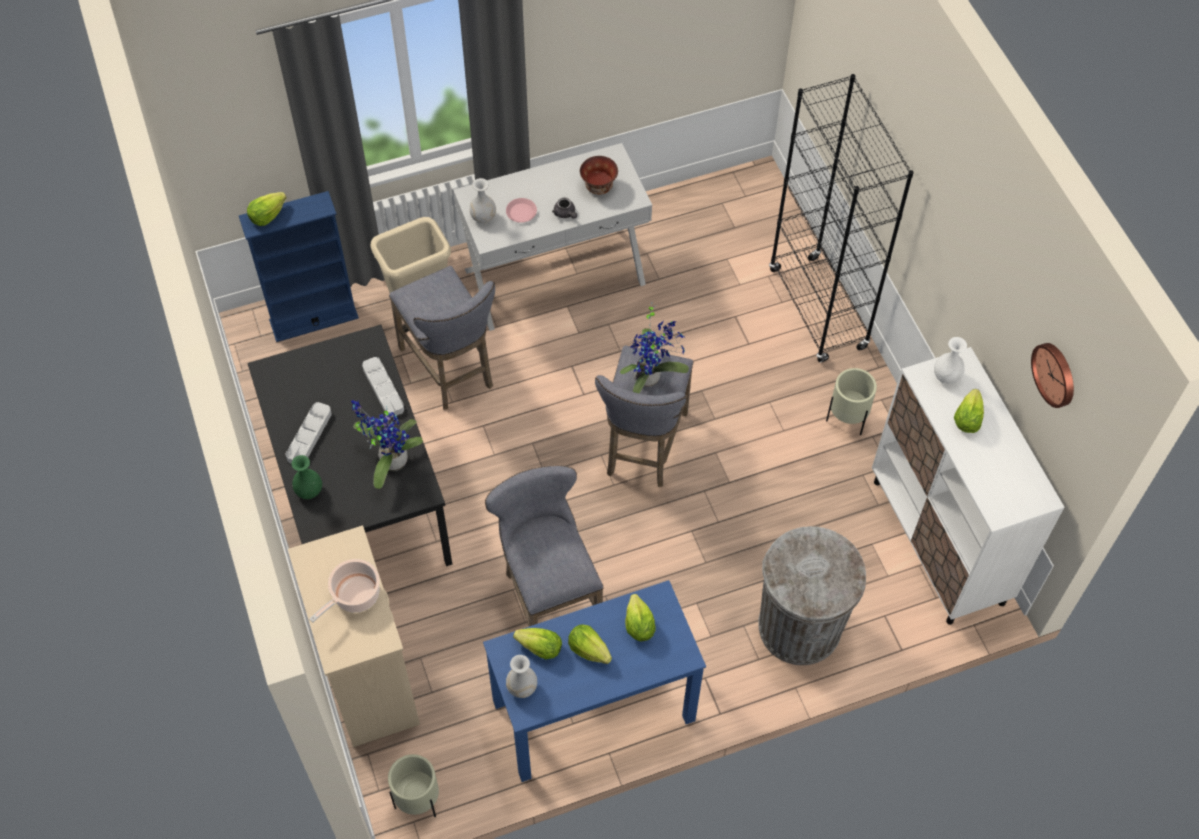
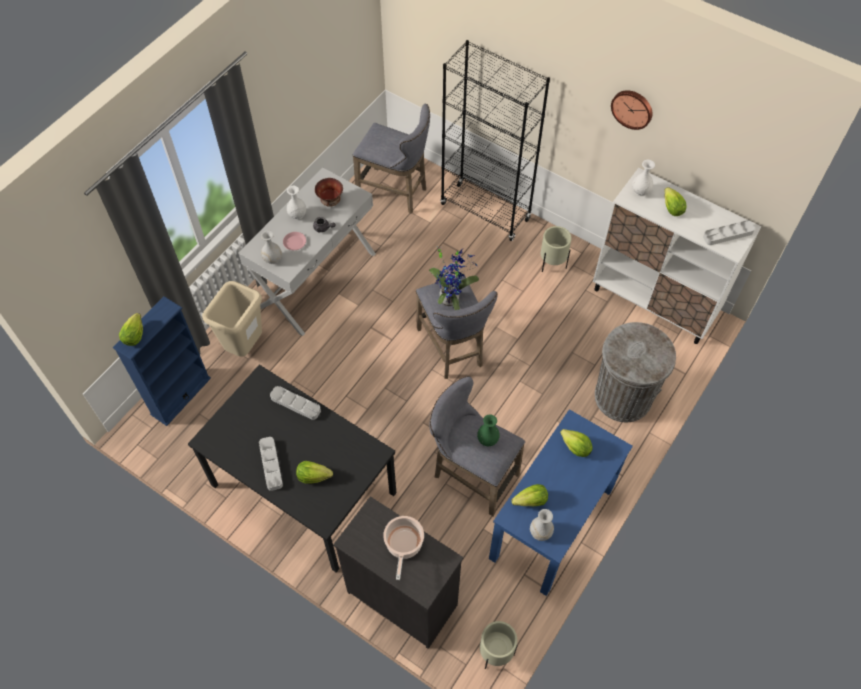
camera: 35 degrees left, 0 degrees up
beige dresser [288,525,420,747] -> black dresser [333,496,463,649]
green vase [291,455,322,499] -> green vase moved to [477,414,500,446]
potted plant [351,399,423,489] -> none
grey stool [389,266,495,410] -> grey stool moved to [353,104,430,214]
lettuce [568,624,612,664] -> lettuce moved to [296,461,333,483]
wall clock [1031,343,1074,408] -> wall clock moved to [611,90,652,130]
none -> white vase [287,186,306,220]
none -> grey tray [703,220,755,245]

